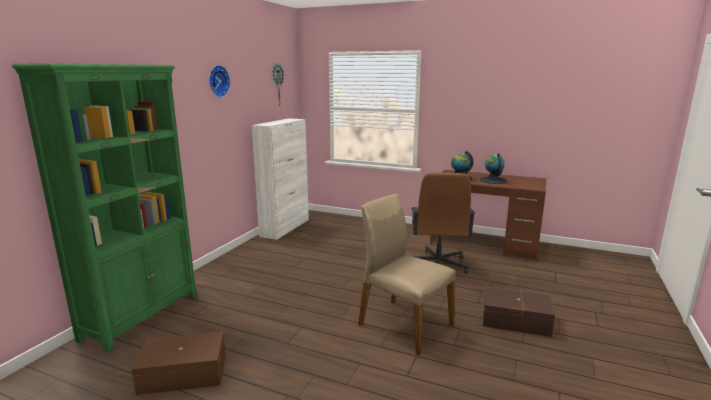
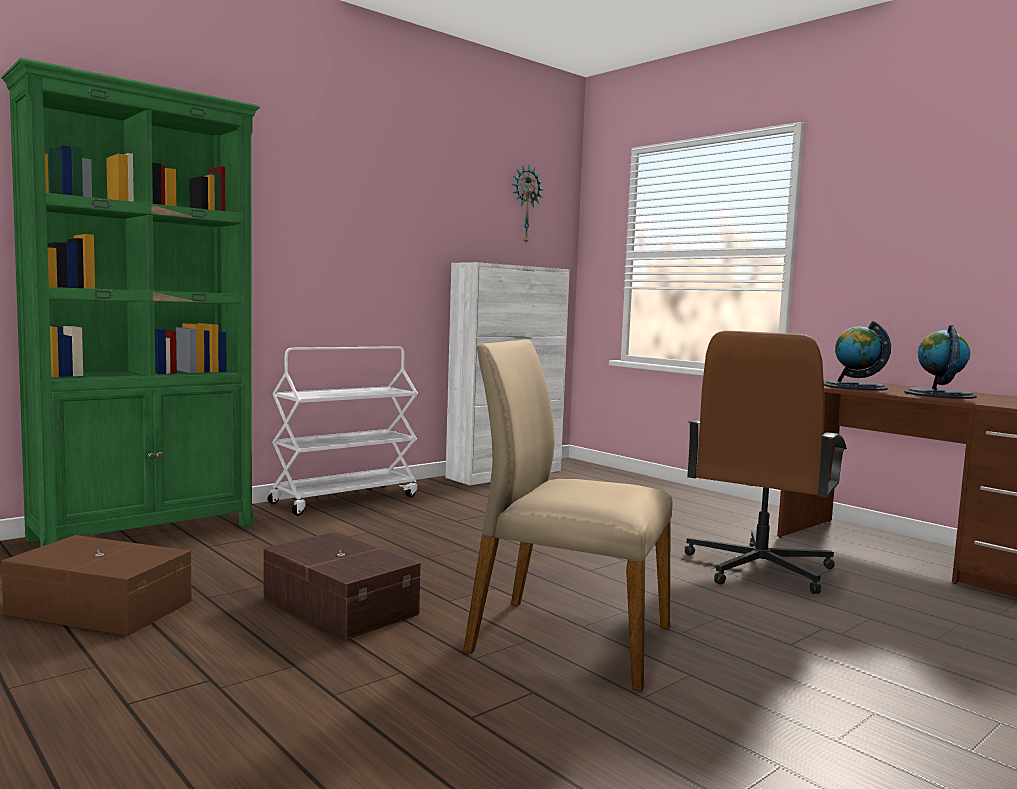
camera: 25 degrees right, 10 degrees down
wall clock [209,65,230,97] -> none
beige chair [358,194,456,355] -> beige chair turned 45 degrees counterclockwise [463,340,673,691]
brown storage box [483,286,555,337] -> brown storage box moved to [263,532,421,640]
none -> white cart [268,346,418,516]

